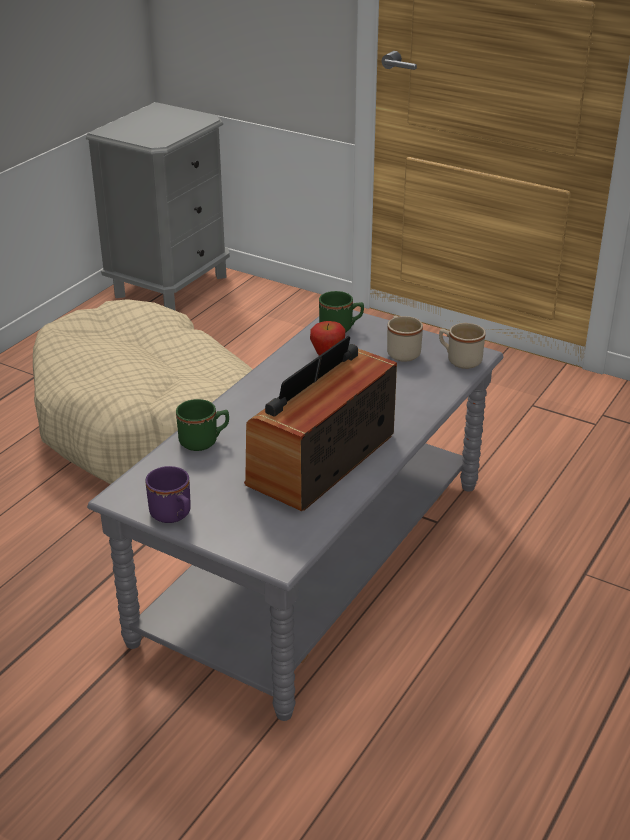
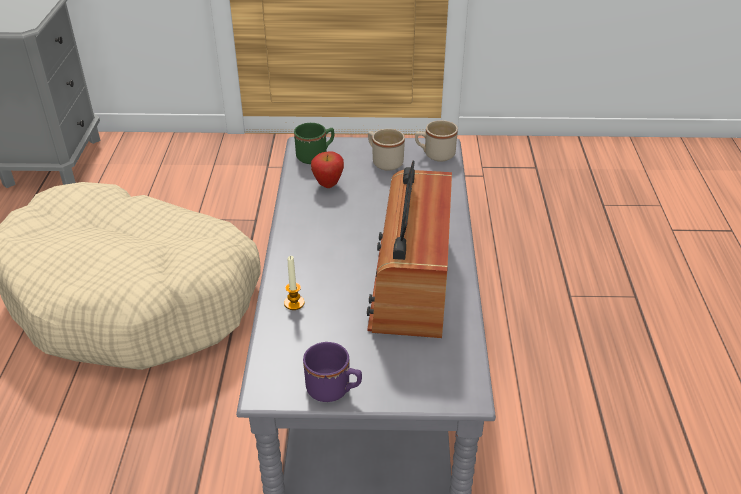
camera: 30 degrees left, 5 degrees up
green mug [176,399,229,451] -> candle [284,256,305,310]

